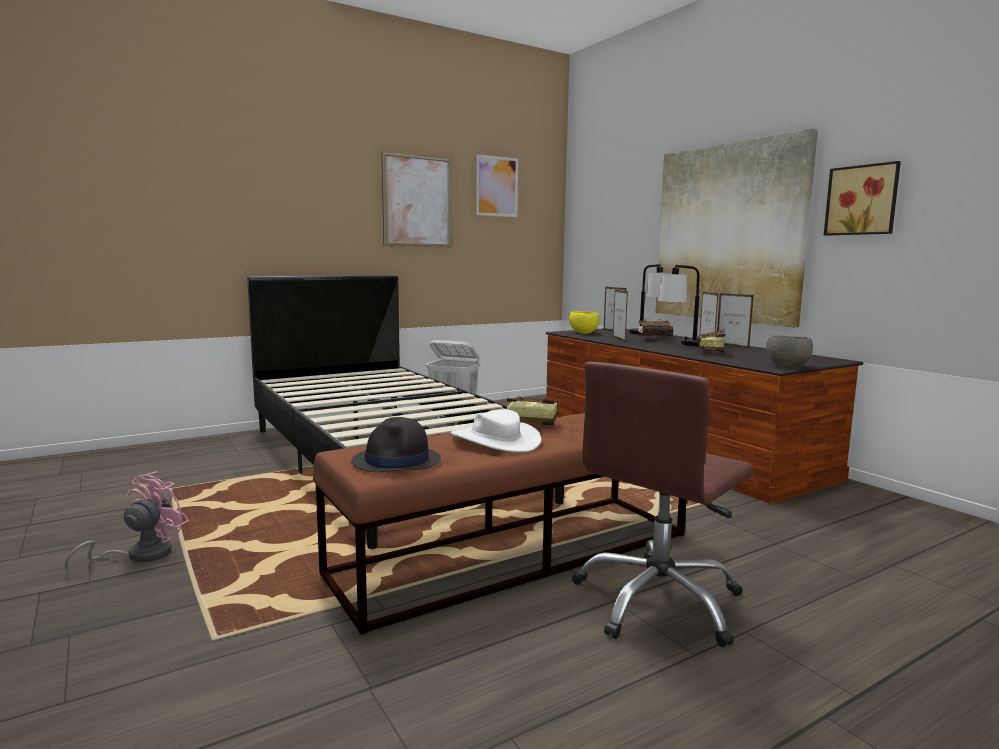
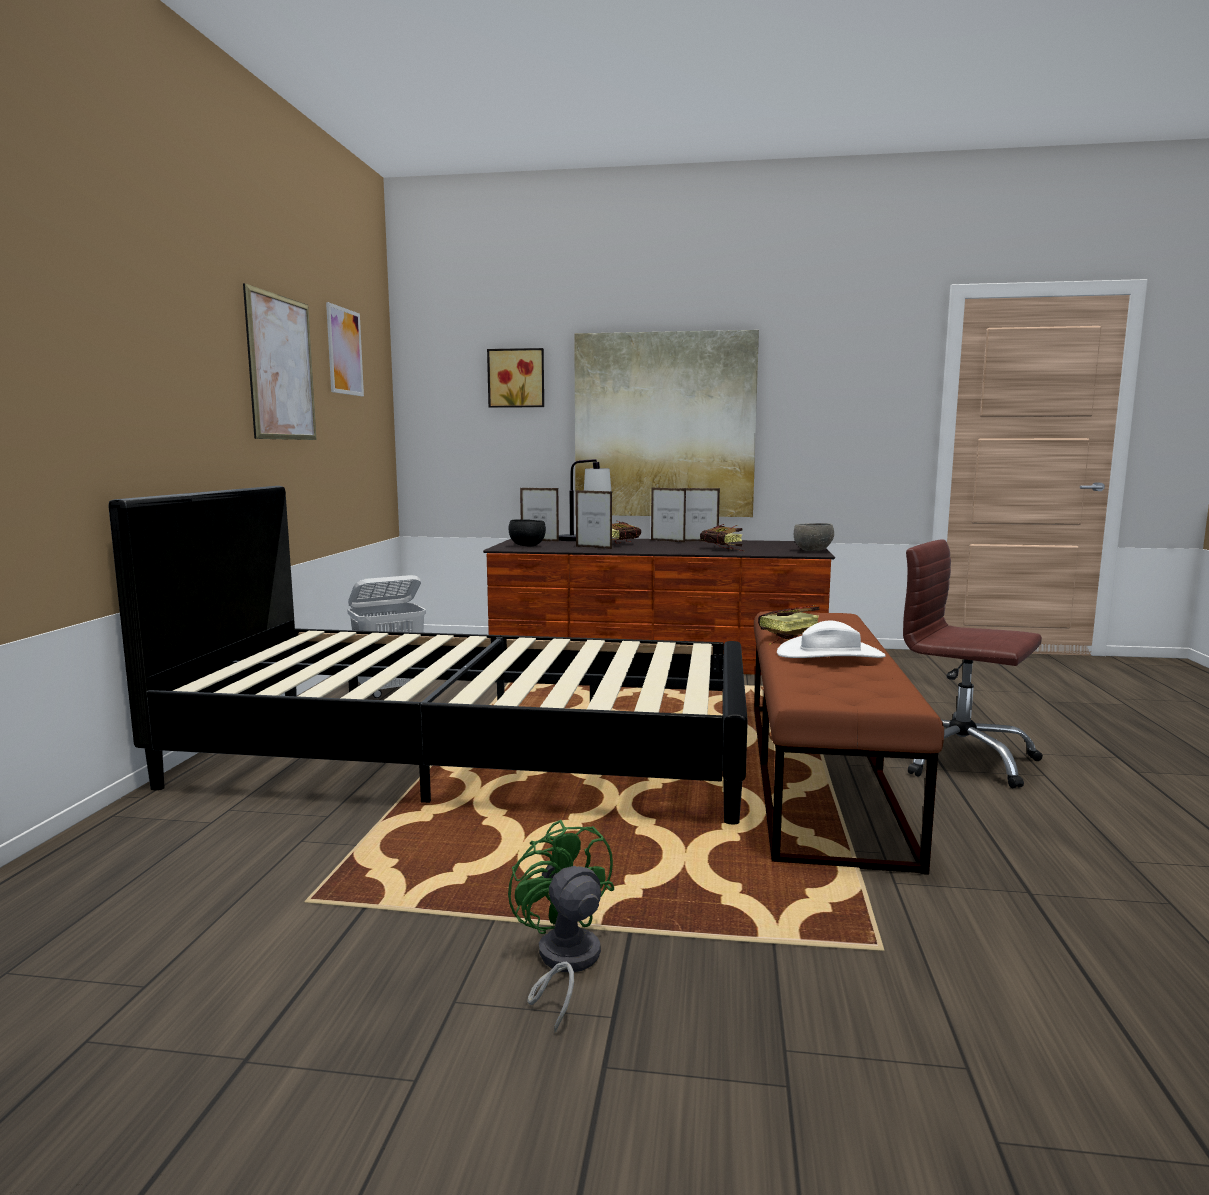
camera: 50 degrees left, 0 degrees up
pink fan [65,471,188,573] -> green fan [508,820,614,1033]
black hat [351,417,441,472] -> none
yellow bowl [569,311,600,334] -> black bowl [508,519,546,547]
brown office chair [572,362,753,647] -> brown office chair turned 135 degrees clockwise [903,539,1043,788]
table lamp [658,265,700,346] -> none
picture [824,161,901,235] -> picture moved to [487,348,544,408]

